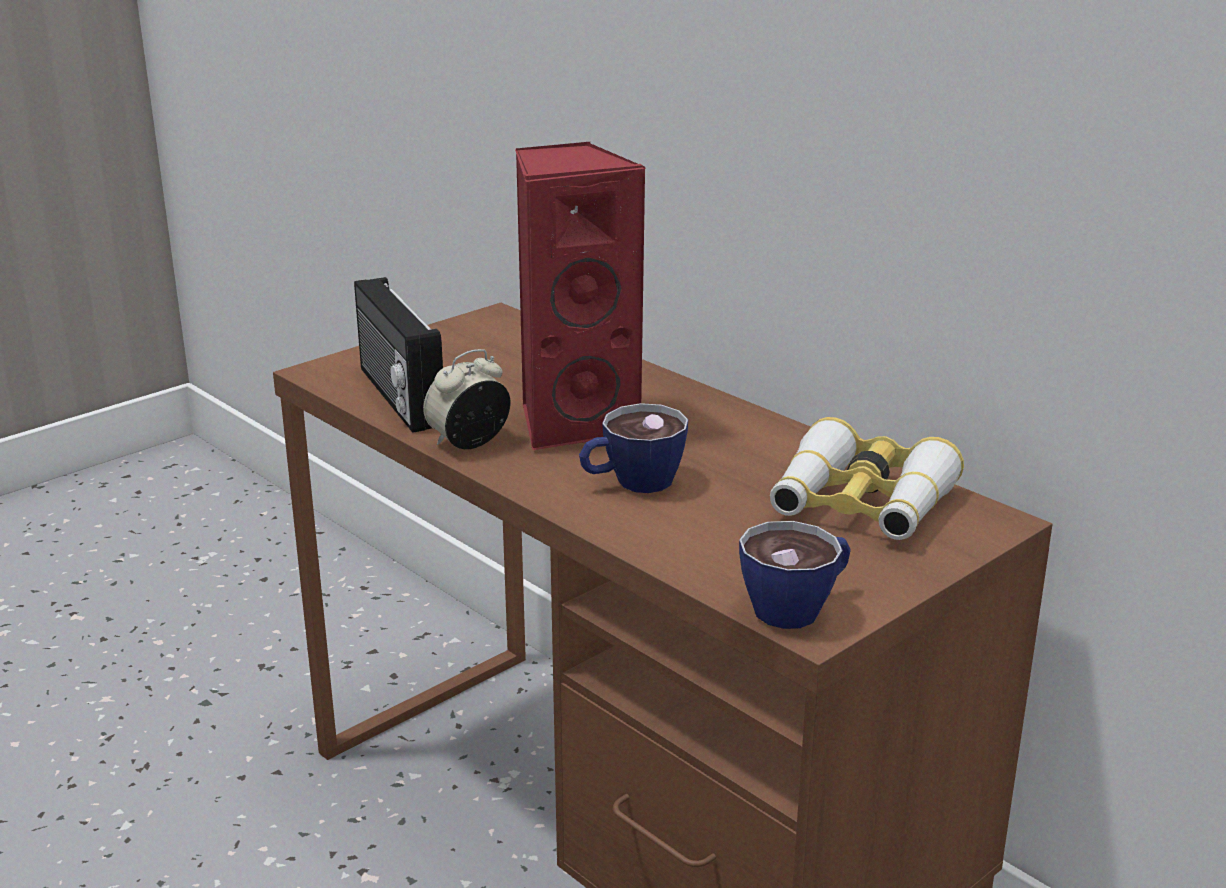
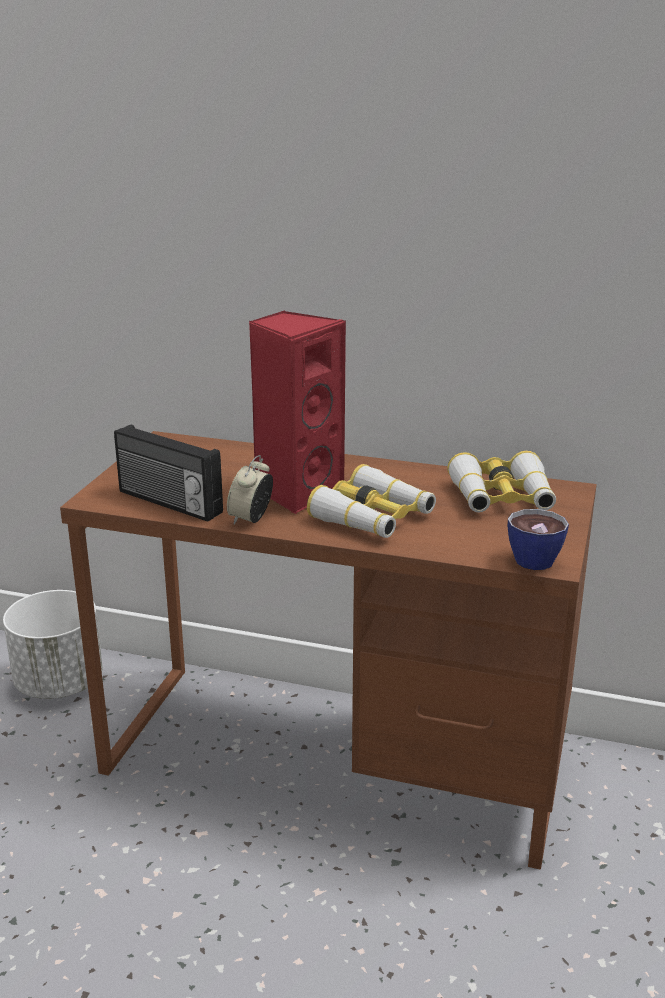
camera: 30 degrees left, 0 degrees up
cup [579,403,688,493] -> binoculars [307,464,436,538]
none -> white planter [3,590,103,699]

